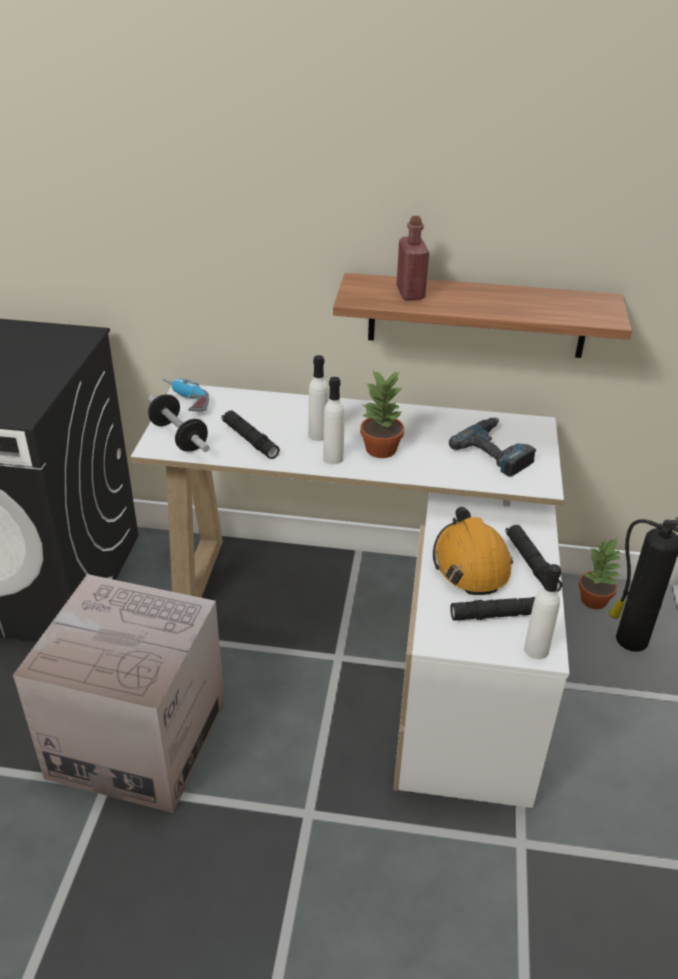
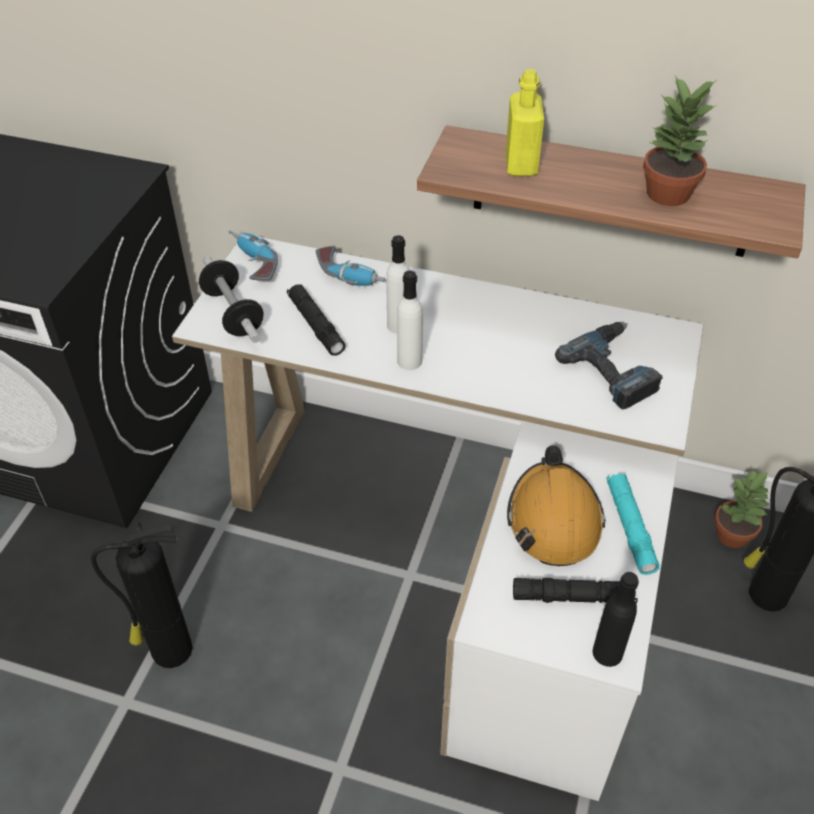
camera: 10 degrees right, 10 degrees up
cardboard box [13,574,225,813] -> fire extinguisher [91,523,193,668]
potted plant [360,370,404,458] -> potted plant moved to [643,75,716,206]
red bottle [396,216,429,300] -> yellow bottle [506,69,544,176]
black flashlight [505,525,562,592] -> turquoise flashlight [606,474,660,575]
white bottle [524,564,561,659] -> black bottle [593,572,639,667]
none -> power drill [316,246,386,286]

